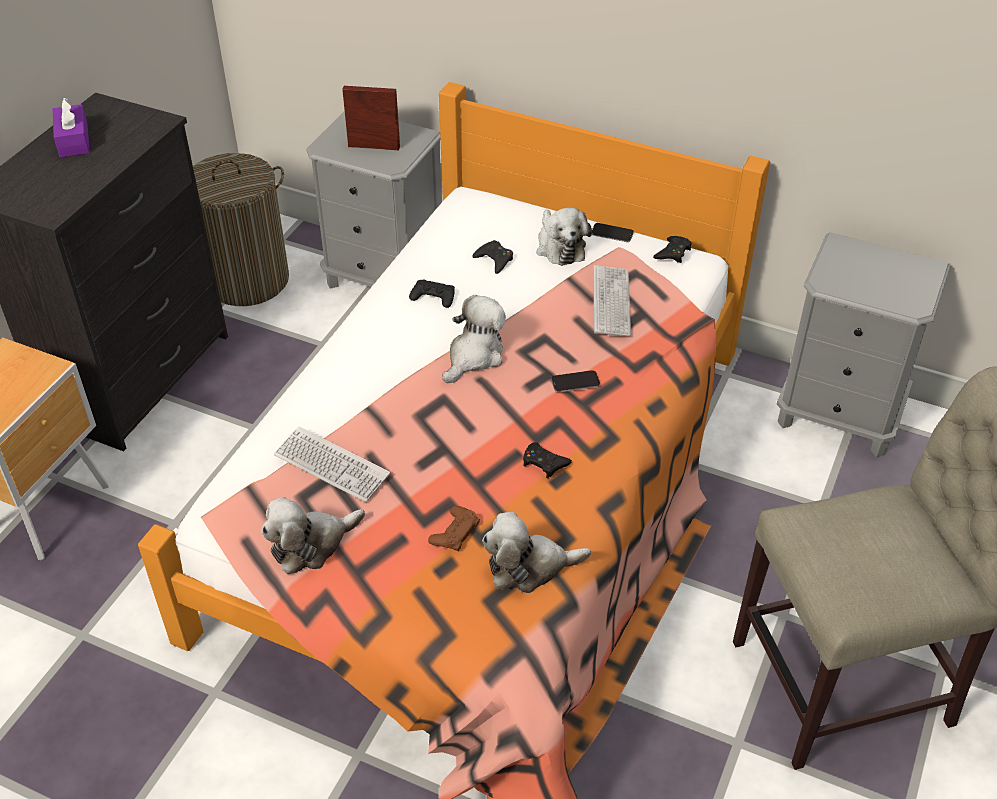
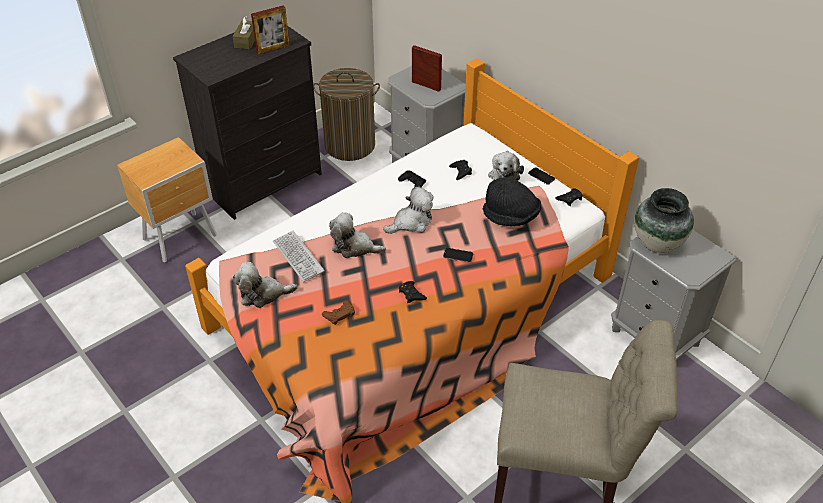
camera: 25 degrees right, 0 degrees up
purple tissue box [53,98,90,158] -> brown tissue box [233,16,255,49]
plush toy [482,512,591,593] -> plush toy moved to [329,212,386,258]
keyboard [593,265,631,336] -> black hat [483,177,541,226]
none -> picture frame [251,5,290,55]
none -> vase [634,188,694,253]

